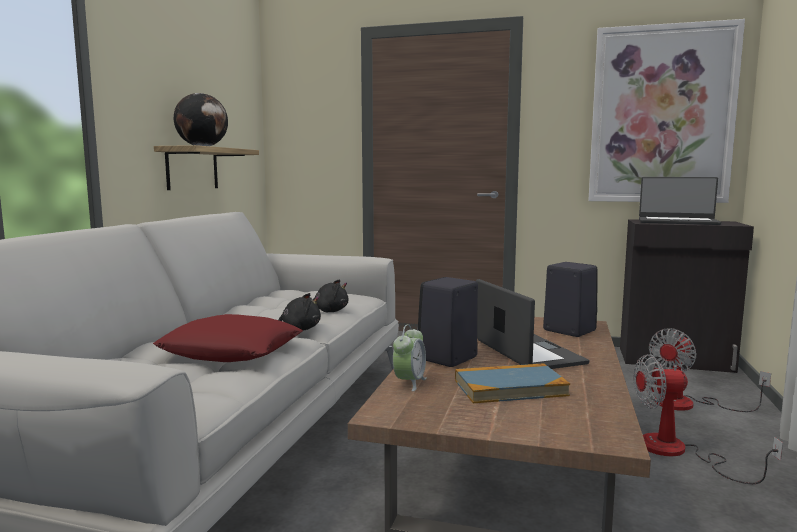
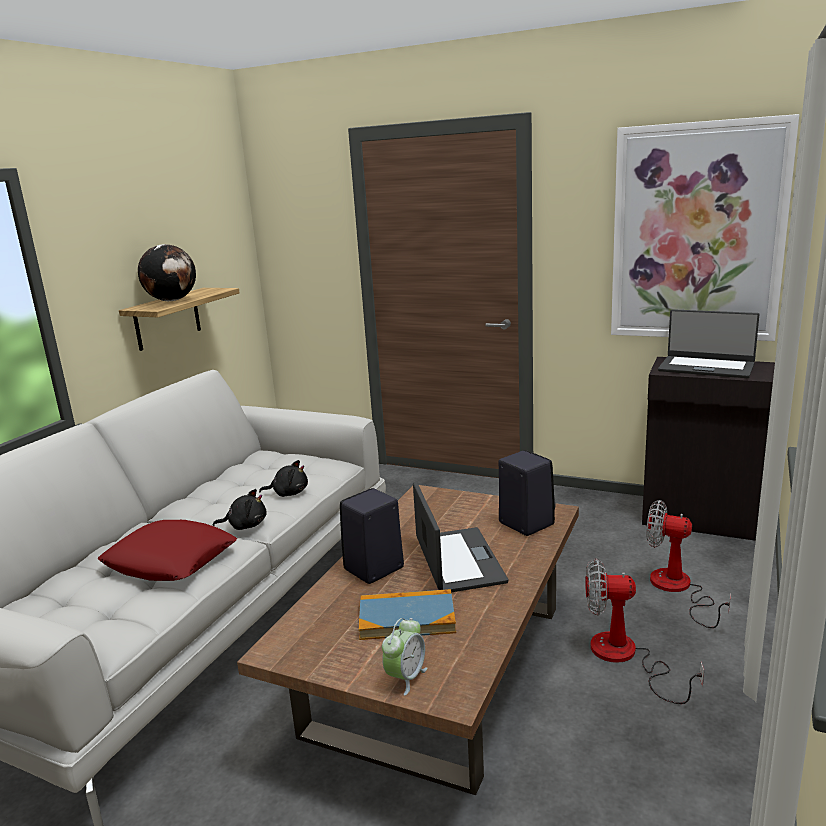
camera: 10 degrees right, 10 degrees up
alarm clock [393,324,427,392] -> alarm clock moved to [382,618,428,695]
fan [649,328,771,412] -> fan turned 60 degrees clockwise [646,500,731,628]

